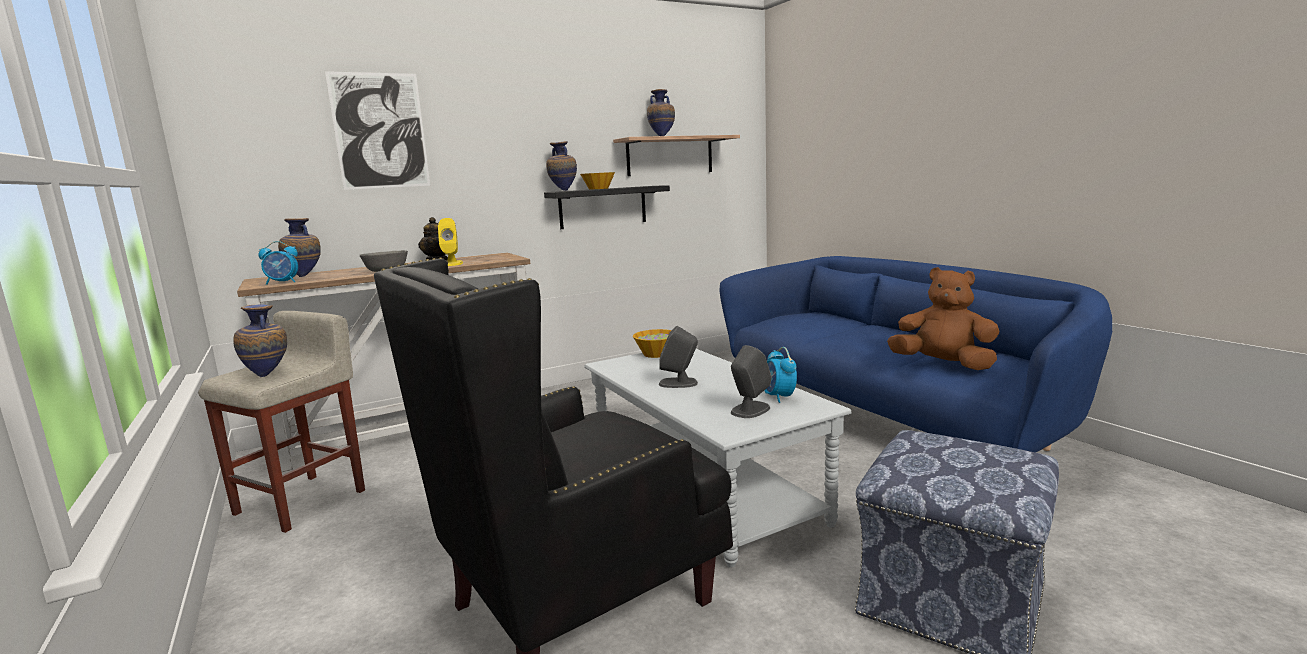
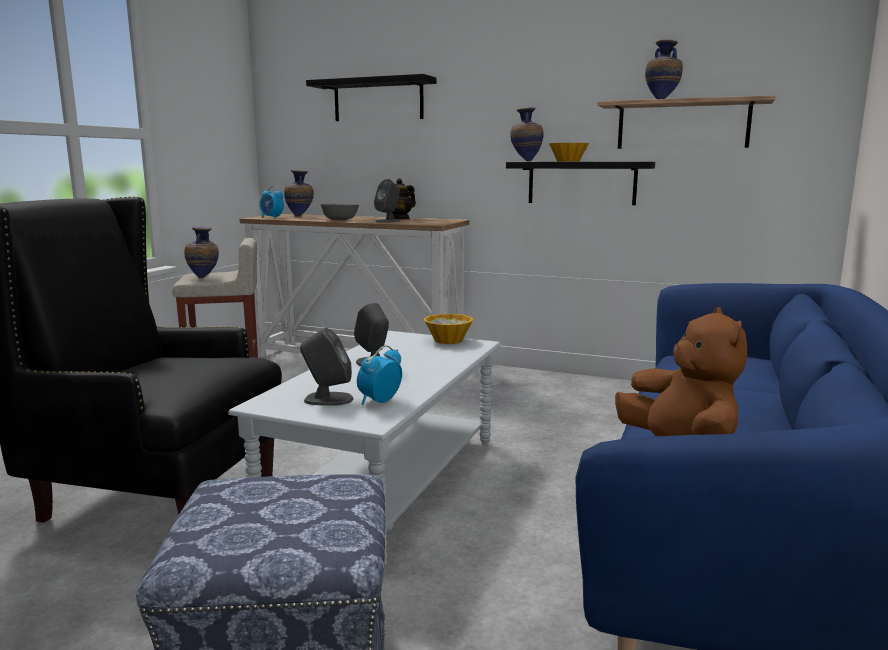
camera: 50 degrees right, 0 degrees up
picture [325,71,430,190] -> black shelf [306,74,437,121]
yellow speaker [438,218,463,266] -> grey speaker [374,179,401,223]

